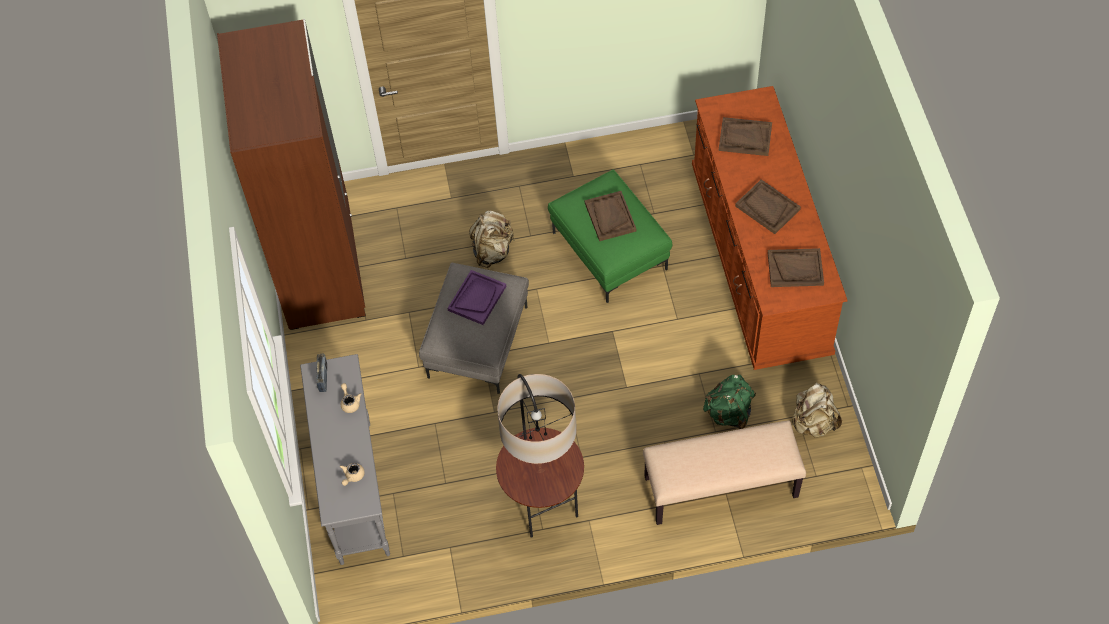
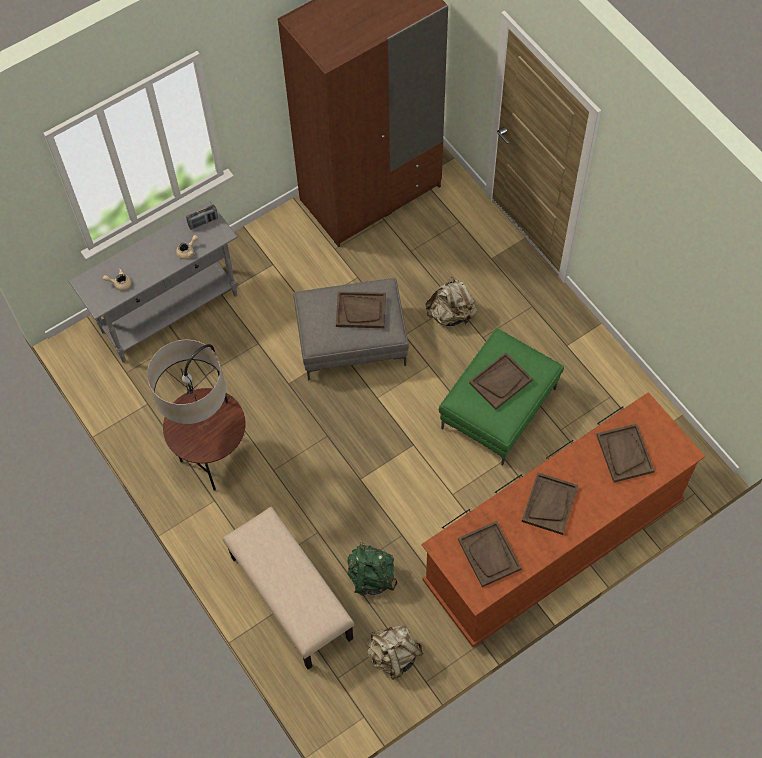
camera: 65 degrees right, 5 degrees up
purple tray [448,270,506,325] -> brown tray [336,292,386,328]

